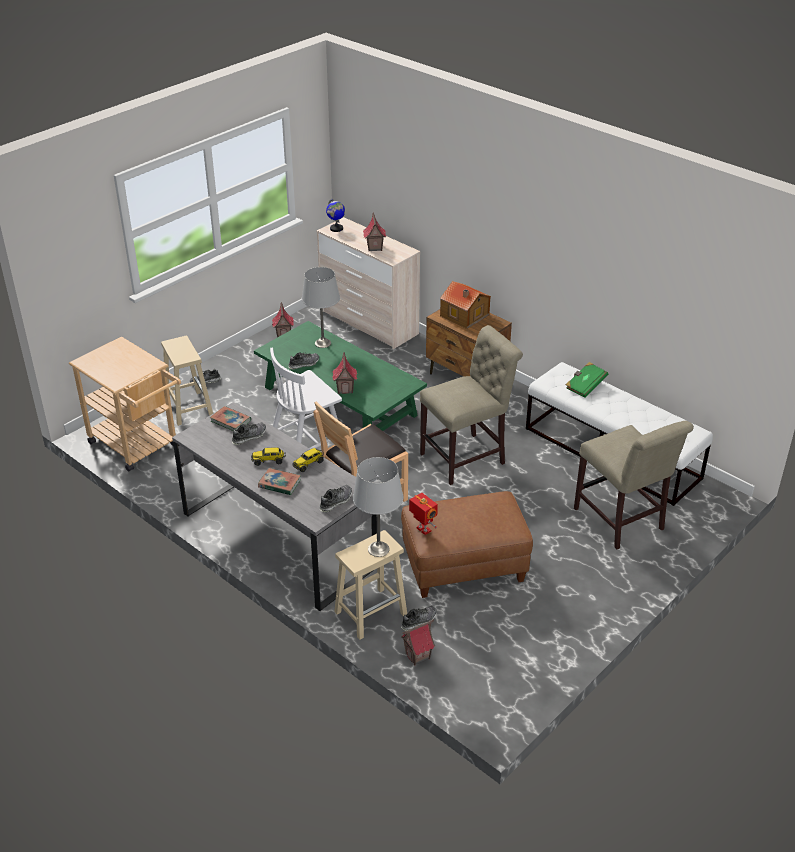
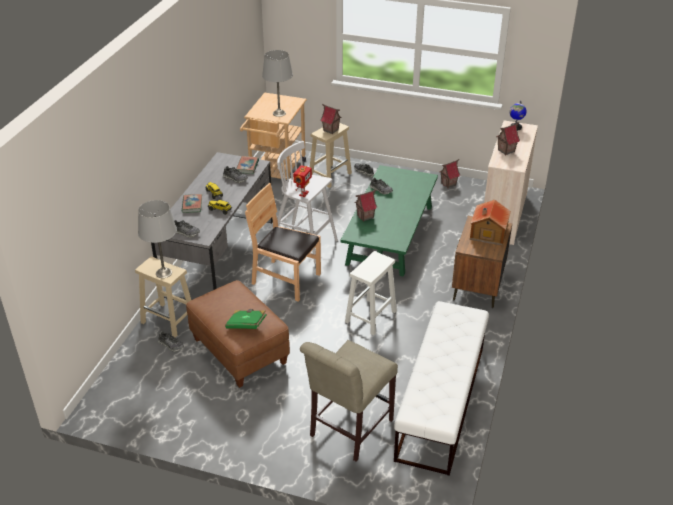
camera: 65 degrees right, 0 degrees up
grey table lamp [302,267,340,348] -> grey table lamp moved to [262,50,293,117]
toy house [401,619,435,665] -> toy house moved to [321,104,342,134]
toy robot [409,493,438,535] -> toy robot moved to [293,165,312,197]
beige chair [420,325,523,485] -> white stool [345,251,397,335]
green book [566,362,608,398] -> green book moved to [225,309,266,329]

